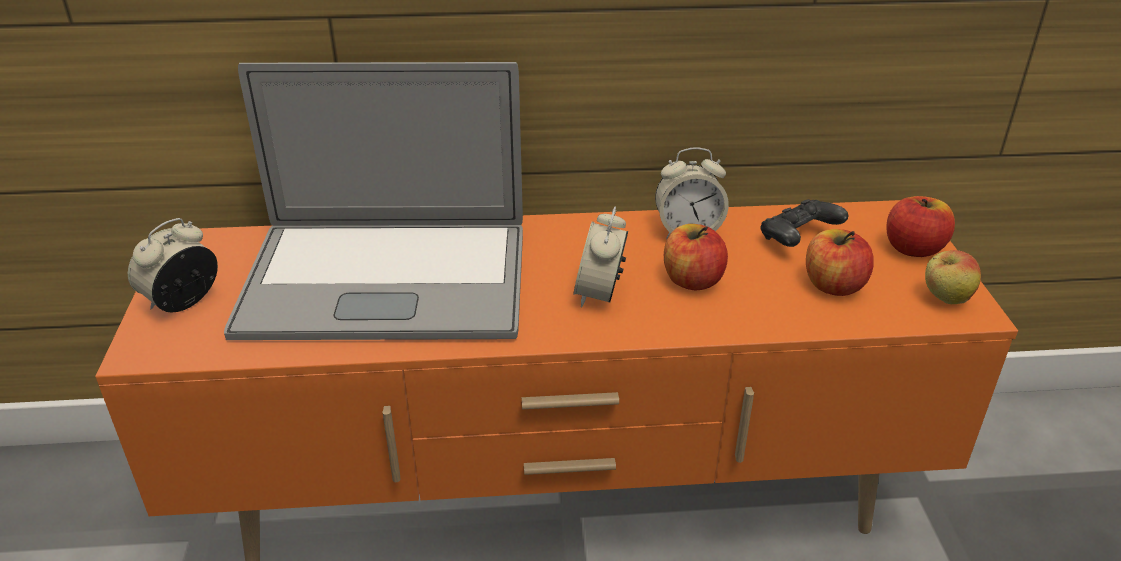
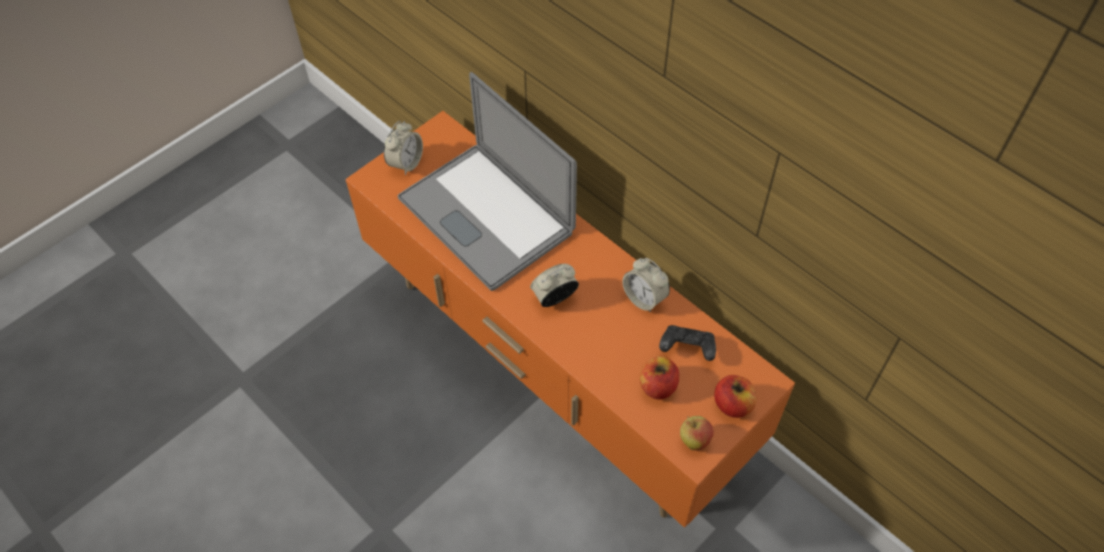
camera: 50 degrees right, 20 degrees up
alarm clock [128,218,218,313] -> alarm clock turned 120 degrees clockwise [384,121,423,175]
apple [664,224,728,291] -> none

